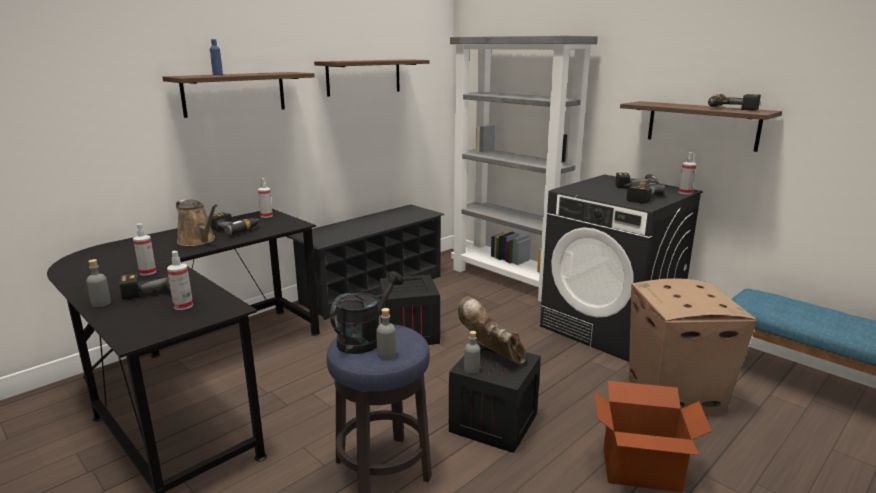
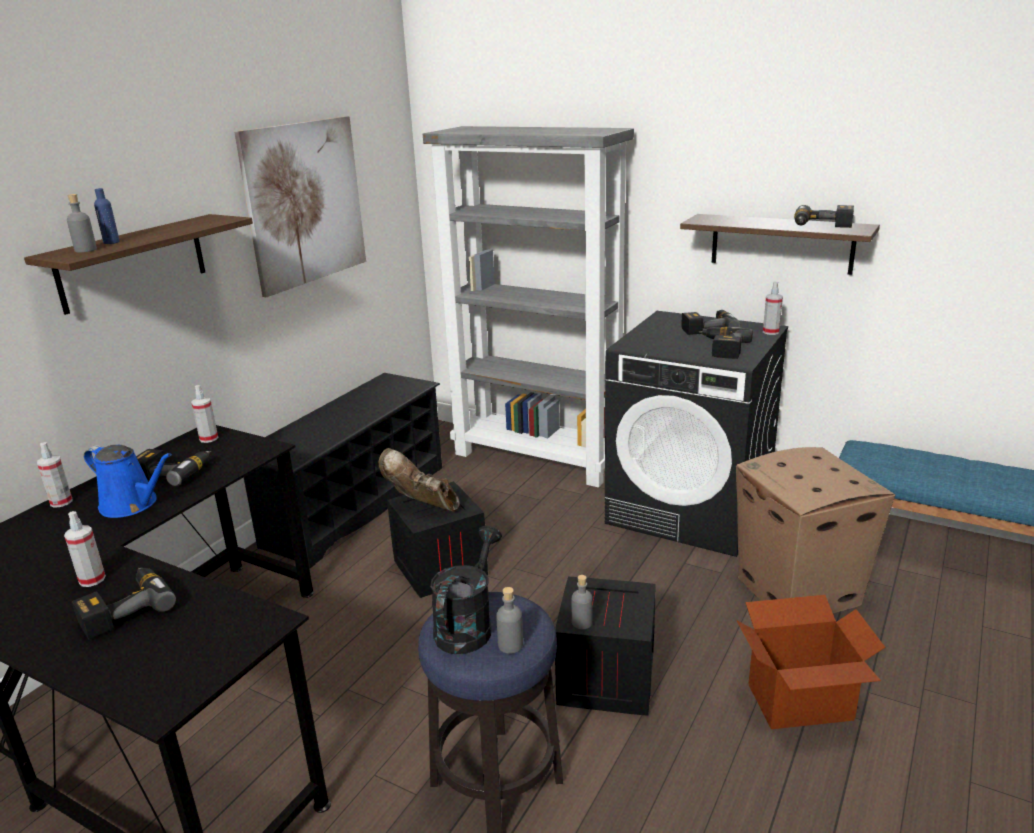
camera: 15 degrees left, 5 degrees up
grey bottle [86,259,111,307] -> grey bottle moved to [67,194,97,252]
spray bottle [167,251,193,310] -> spray bottle moved to [37,442,72,508]
brown watering can [176,200,218,246] -> blue watering can [83,445,172,518]
shelf [314,59,429,97] -> picture [234,116,366,297]
brown boot [458,296,527,365] -> brown boot moved to [379,448,460,512]

